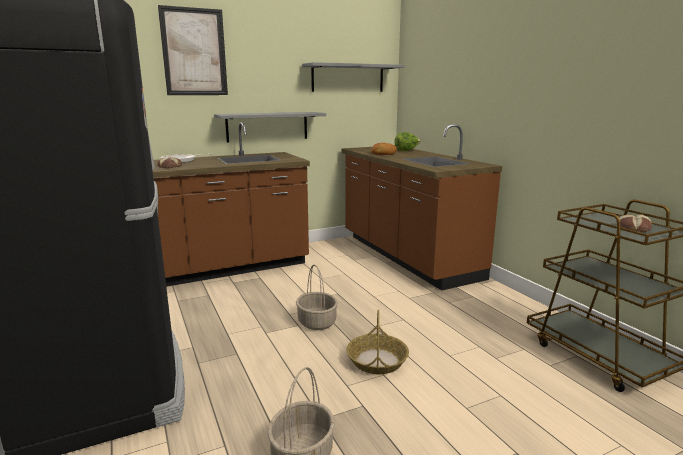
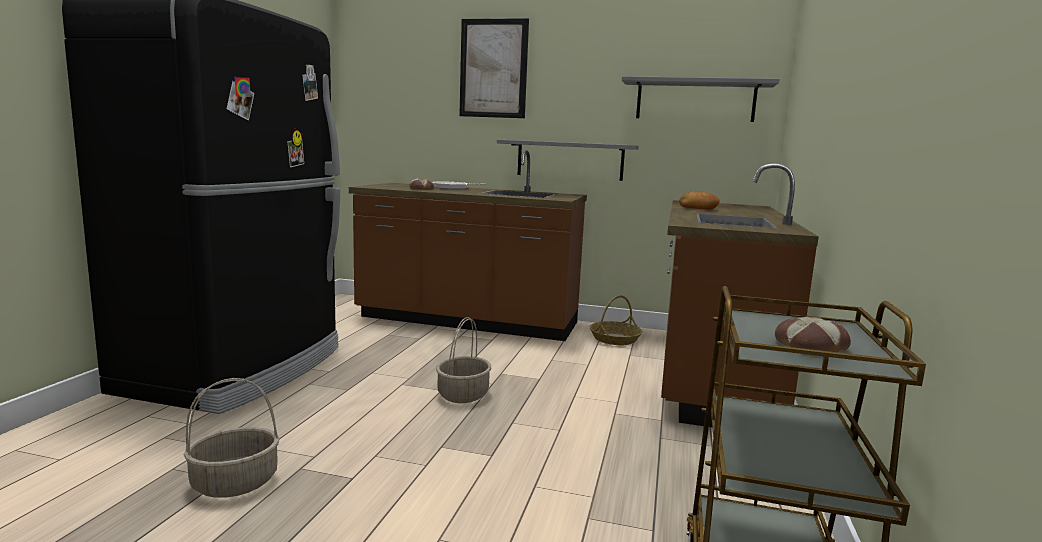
camera: 40 degrees right, 5 degrees down
basket [346,310,409,374] -> basket moved to [590,295,643,345]
lettuce [394,132,421,151] -> none

